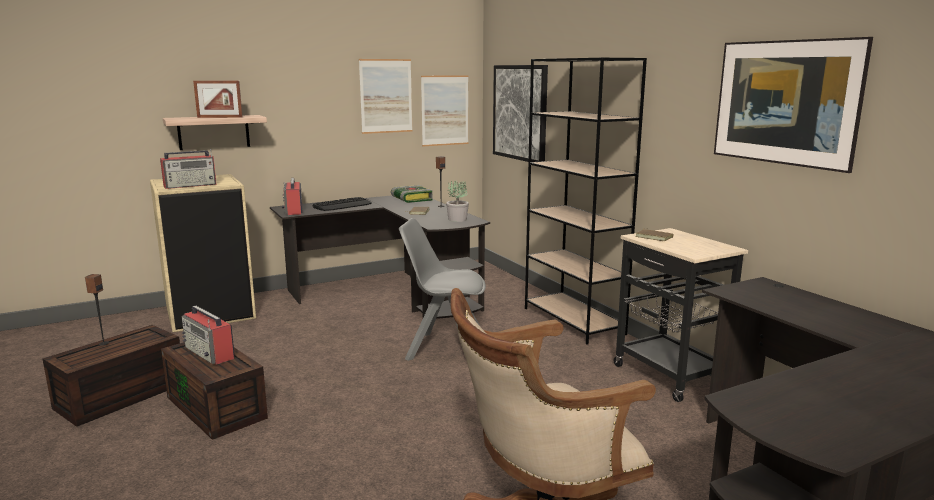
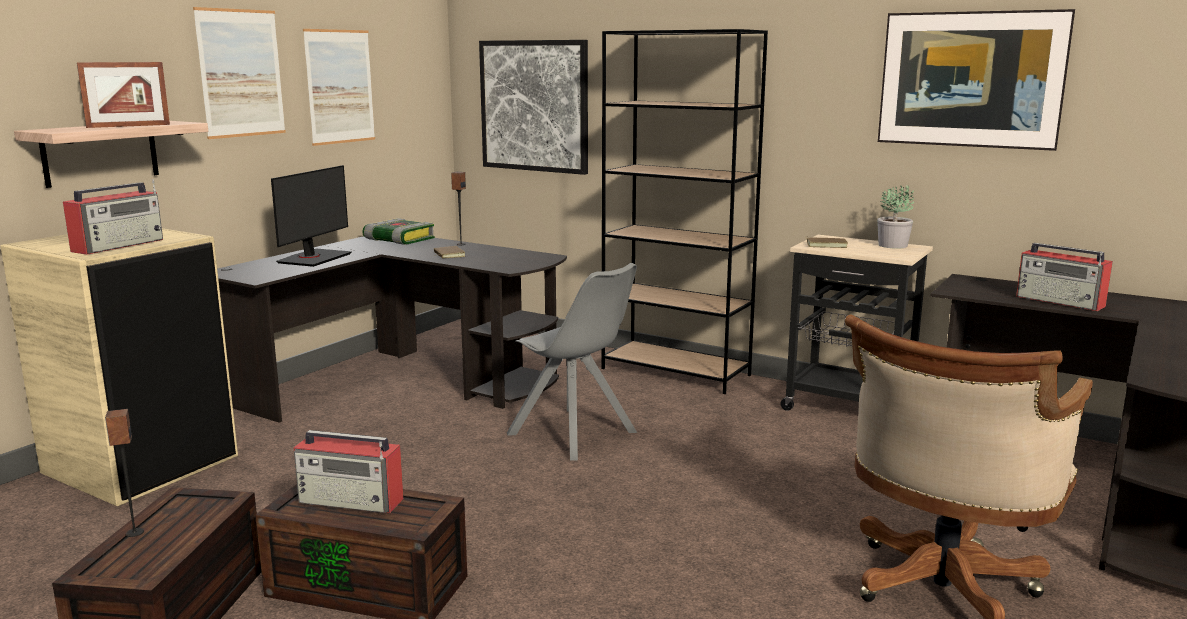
camera: 30 degrees left, 0 degrees up
radio [282,178,302,215] -> radio moved to [1016,243,1113,311]
keyboard [313,197,372,211] -> monitor [271,165,352,267]
grey chair [399,218,486,361] -> grey chair turned 120 degrees counterclockwise [507,263,637,461]
picture [421,75,469,146] -> picture moved to [193,7,286,139]
potted plant [446,181,469,222] -> potted plant moved to [877,186,914,249]

